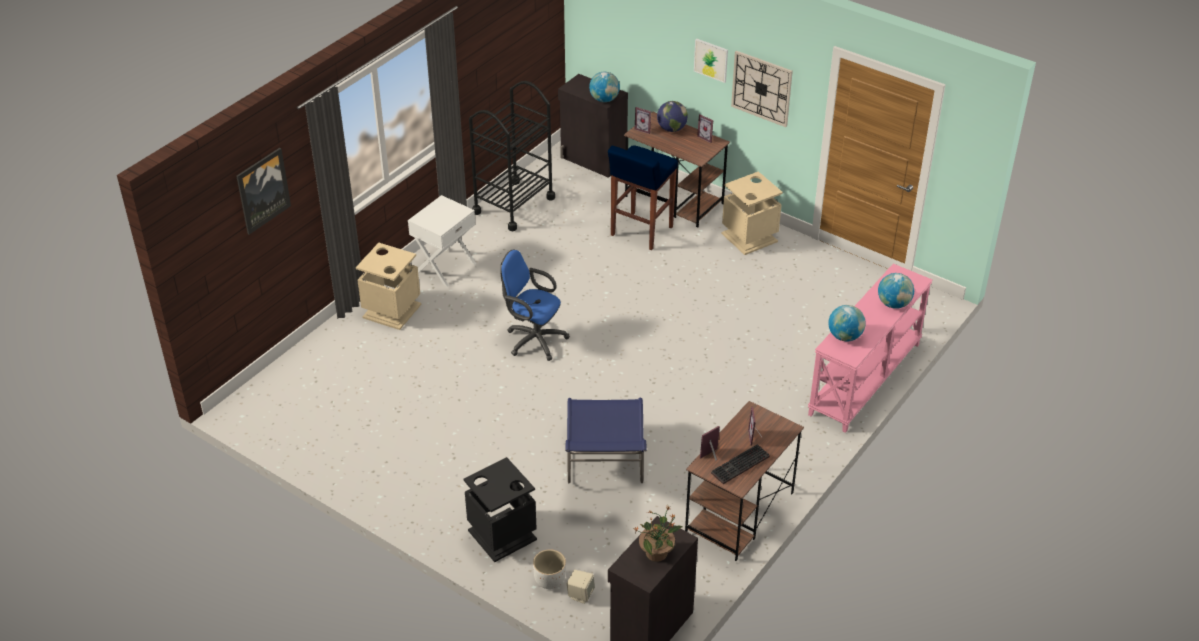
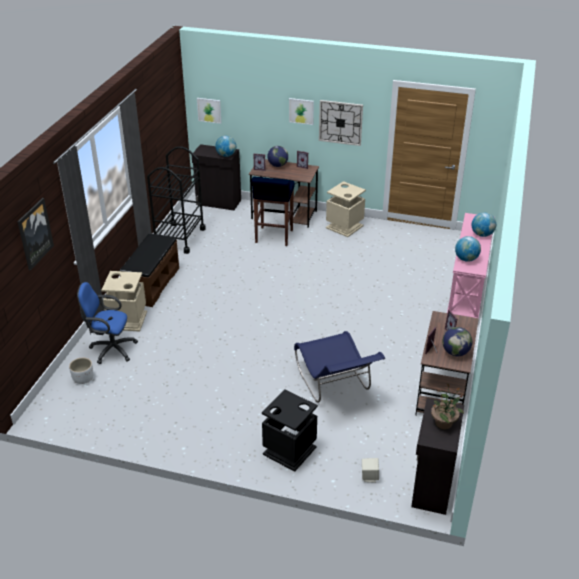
camera: 20 degrees left, 5 degrees down
white nightstand [408,195,476,287] -> brown bench [119,233,179,307]
blue office chair [500,250,570,361] -> blue office chair moved to [77,282,138,364]
white planter [533,549,566,589] -> white planter moved to [69,358,93,384]
keyboard [711,444,770,484] -> globe [442,327,472,356]
none -> picture [197,98,221,124]

